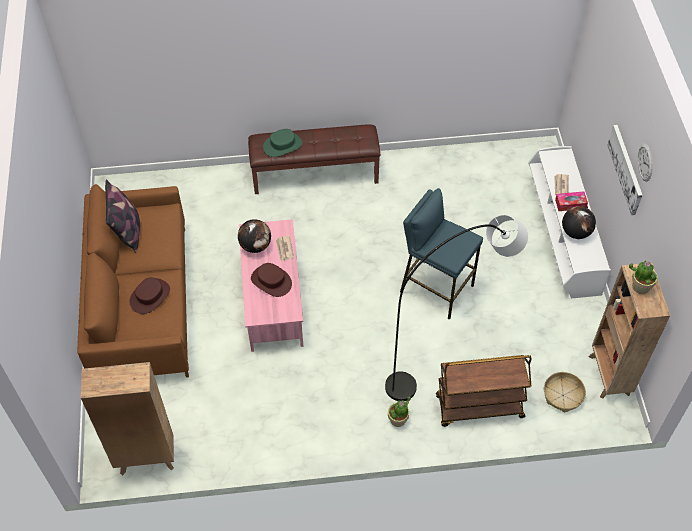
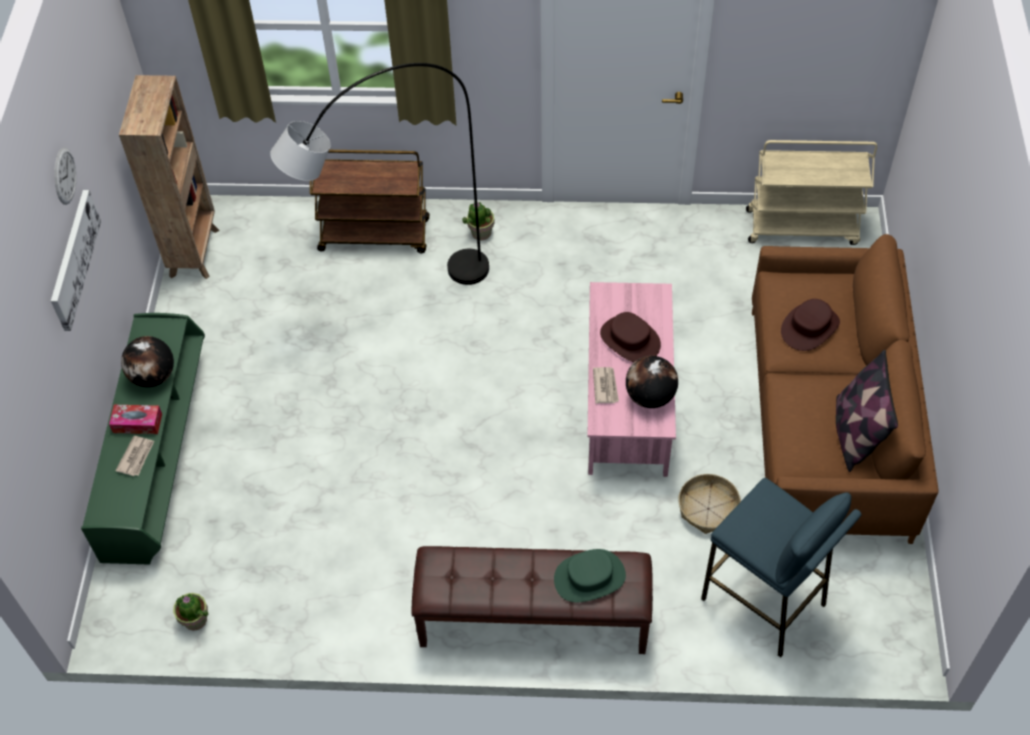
camera: 170 degrees left, 0 degrees up
brown bookcase [81,362,174,475] -> beige cart [746,140,877,245]
blue stool [400,188,483,320] -> blue stool moved to [701,478,861,657]
white tv stand [529,146,611,298] -> green tv stand [81,313,205,565]
basket [544,372,586,413] -> basket moved to [678,474,741,534]
potted plant [629,261,658,294] -> potted plant moved to [173,593,209,631]

